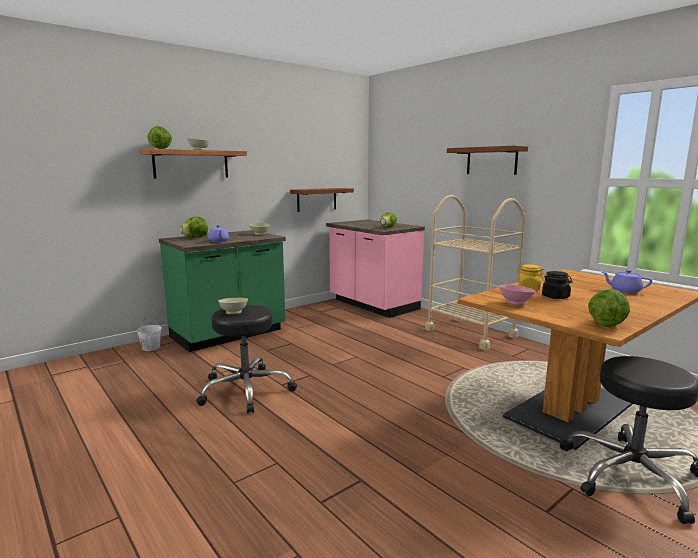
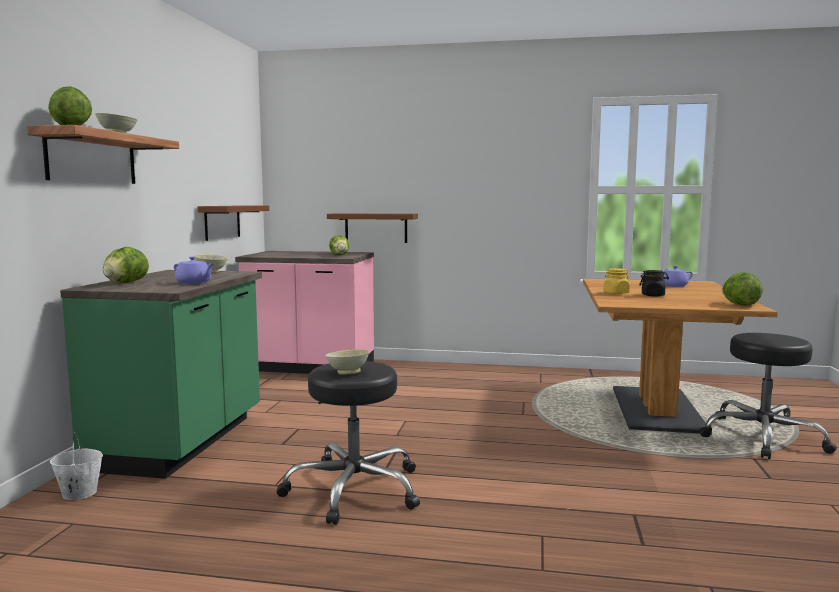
camera: 40 degrees left, 5 degrees down
beige cart [425,195,525,350] -> none
brown shelf [447,146,528,175] -> brown shelf moved to [327,213,418,243]
pink bowl [499,284,535,305] -> none

